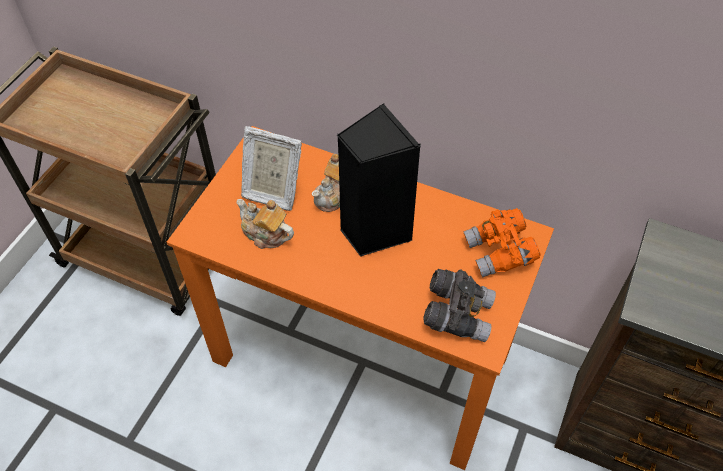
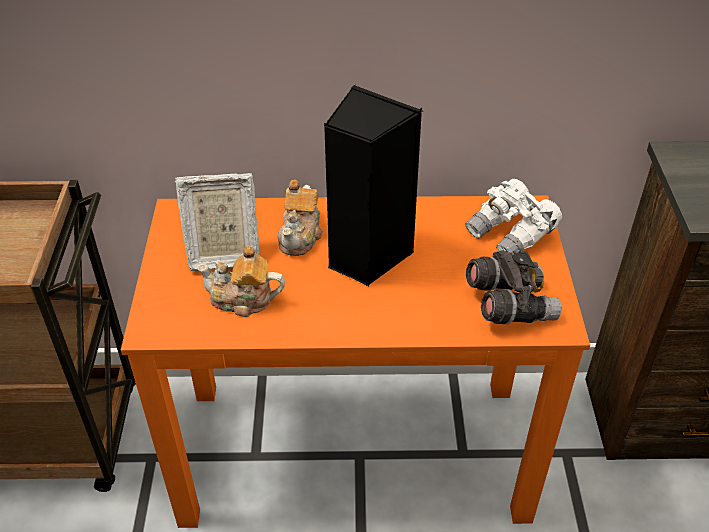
camera: 25 degrees left, 10 degrees down
orange binoculars [463,208,541,278] -> white binoculars [466,179,562,253]

